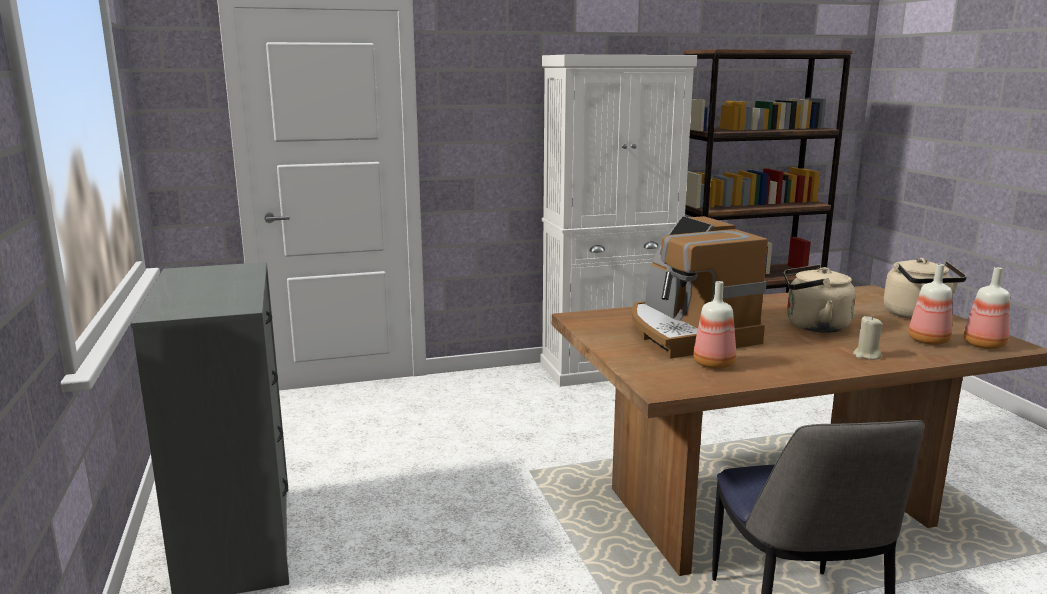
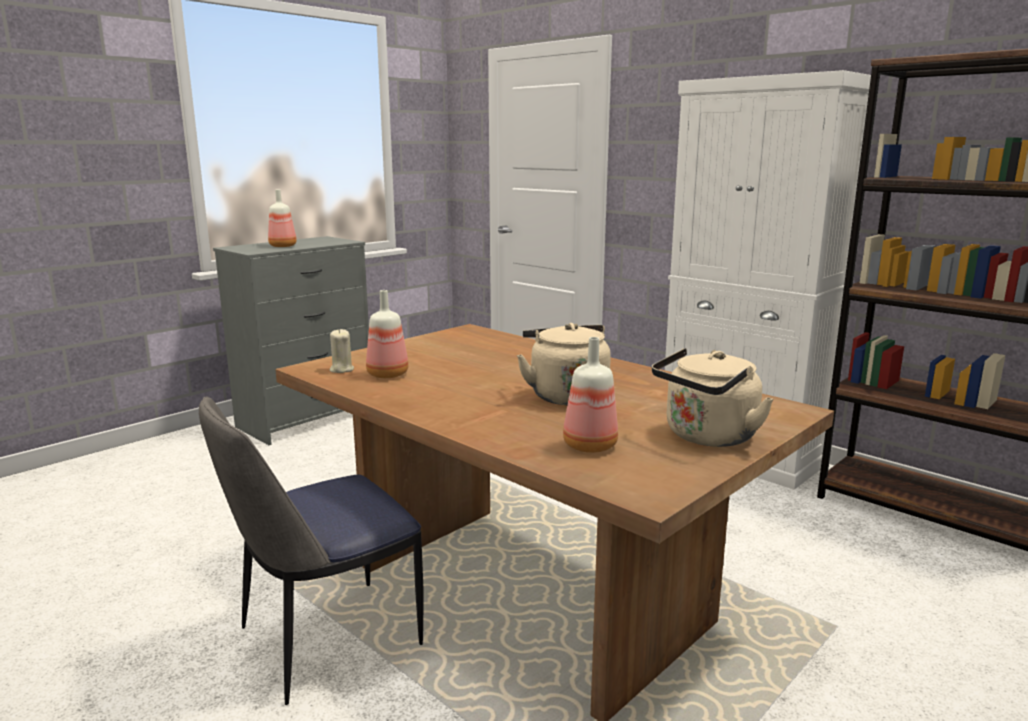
camera: 60 degrees right, 0 degrees up
coffee machine [632,216,768,359] -> none
beige candle [853,316,883,360] -> beige candle moved to [330,329,354,373]
bottle [963,267,1010,349] -> bottle moved to [268,190,297,247]

